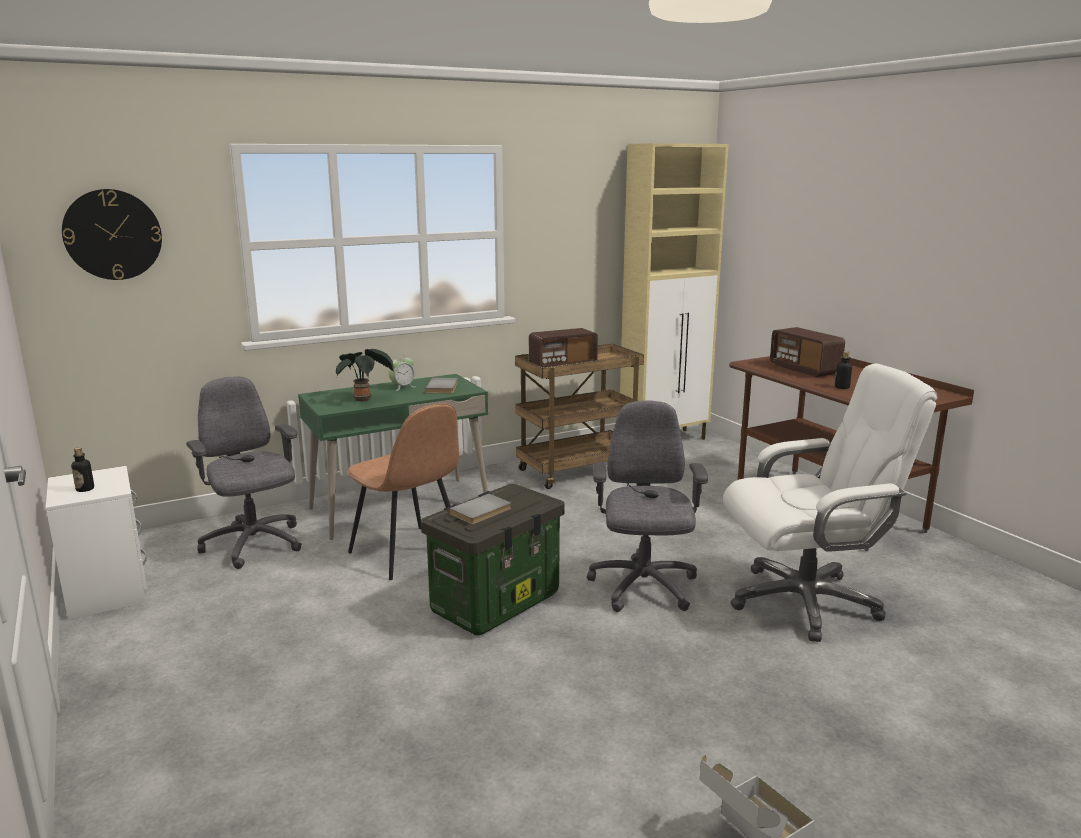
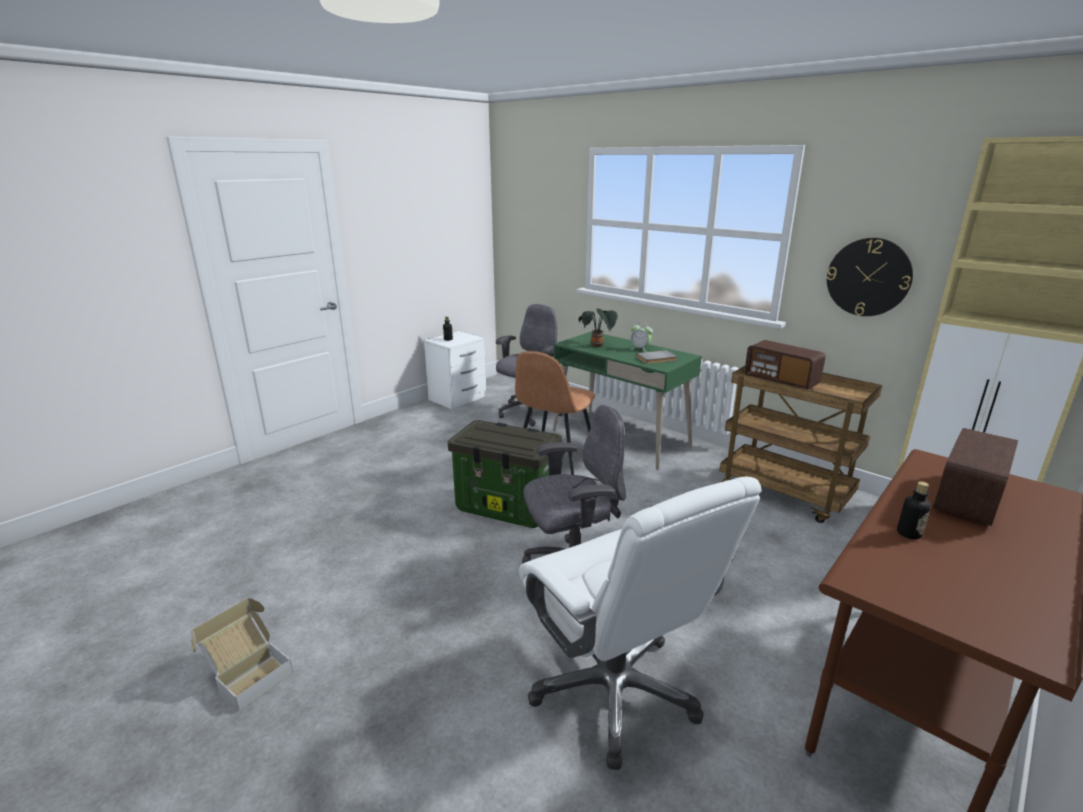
camera: 70 degrees right, 5 degrees up
wall clock [62,189,162,280] -> wall clock moved to [827,238,913,316]
grey book [449,494,511,524] -> none

